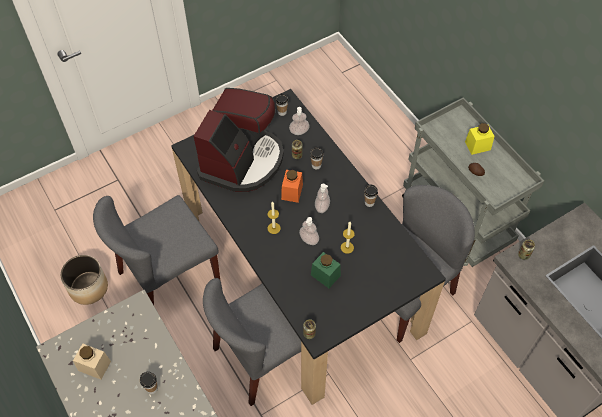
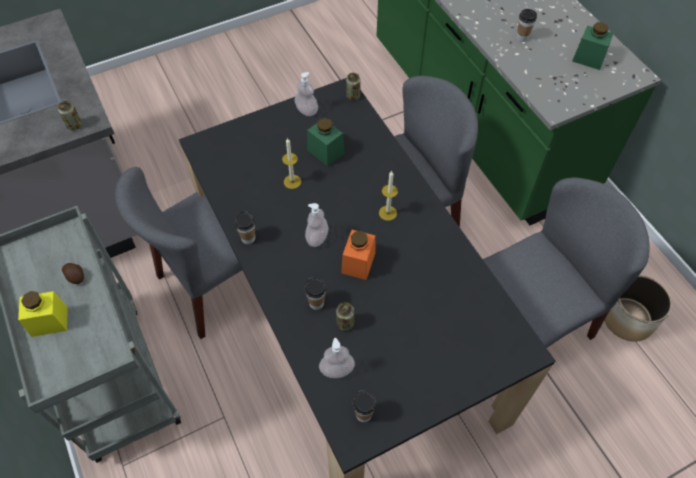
camera: 175 degrees left, 0 degrees up
beige jar [73,343,111,380] -> green jar [572,22,613,70]
coffee machine [194,88,284,192] -> none
soap dispenser [299,217,319,245] -> soap dispenser moved to [295,72,318,116]

